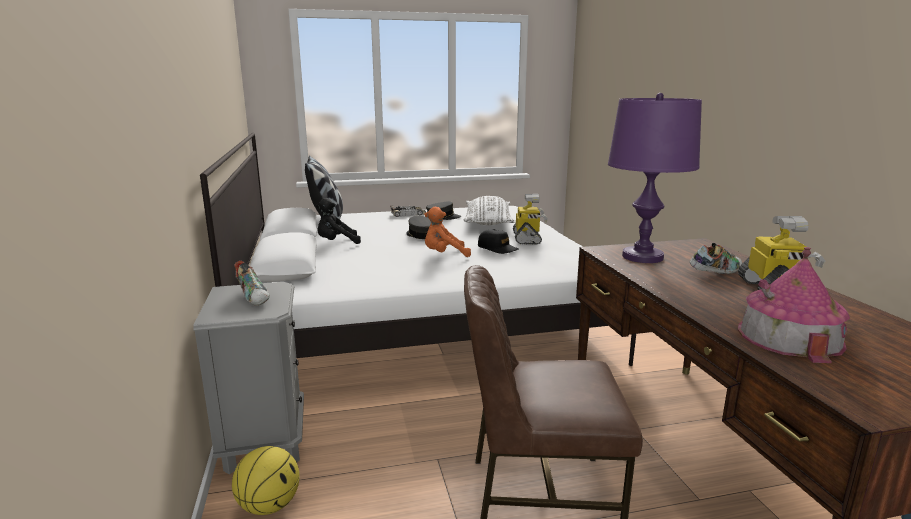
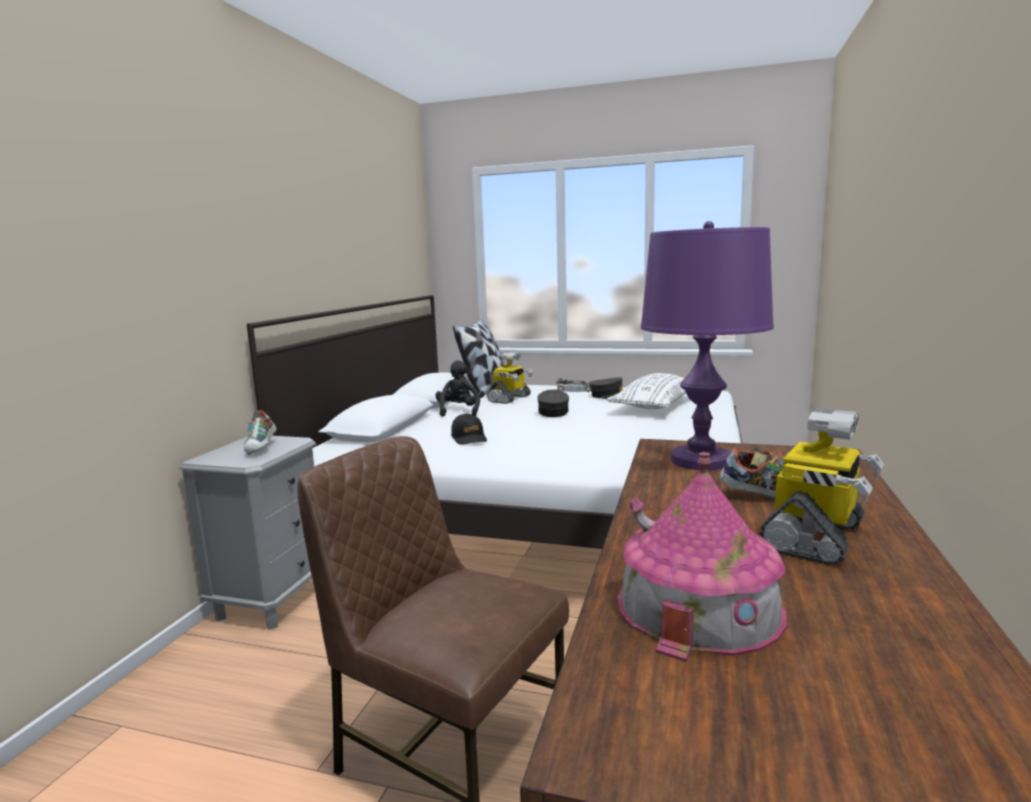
camera: 30 degrees right, 5 degrees down
basketball [232,446,300,515] -> none
black plush toy [316,198,361,244] -> black plush toy turned 75 degrees clockwise [435,360,480,417]
orange plush toy [424,207,471,257] -> none
black cap [478,229,519,254] -> black cap moved to [451,414,487,445]
toy robot [513,194,548,245] -> toy robot moved to [487,352,533,404]

